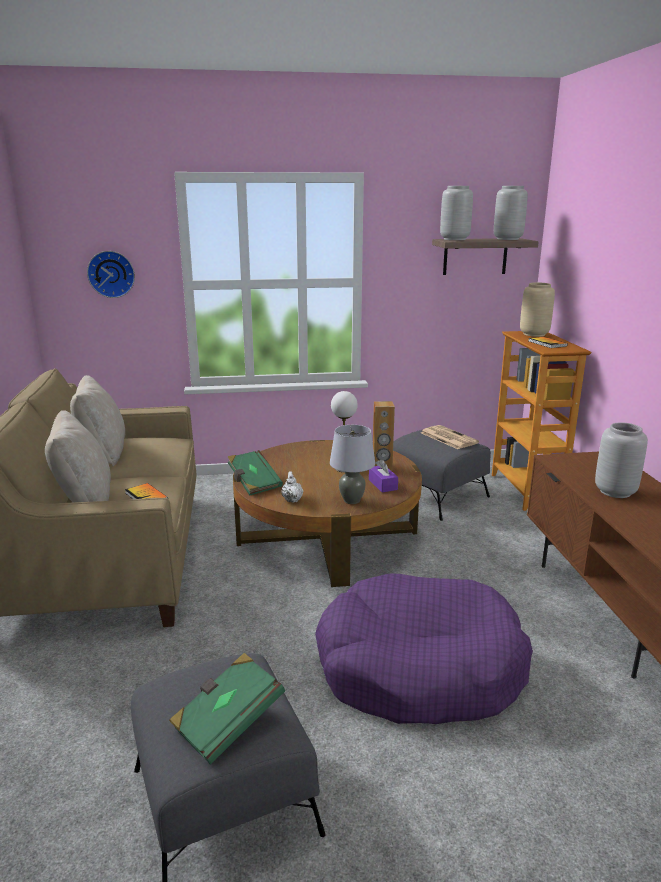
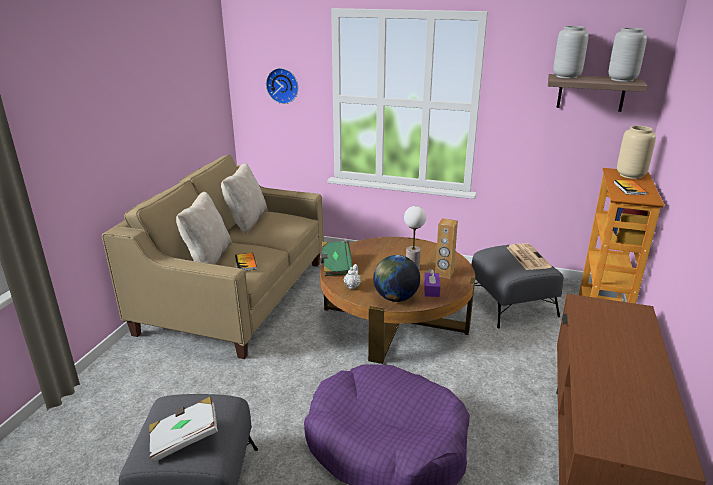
camera: 25 degrees right, 5 degrees up
green book [169,653,285,765] -> white book [149,397,218,462]
grey table lamp [330,425,375,504] -> globe [373,255,420,302]
grey vase [595,422,648,498] -> none

